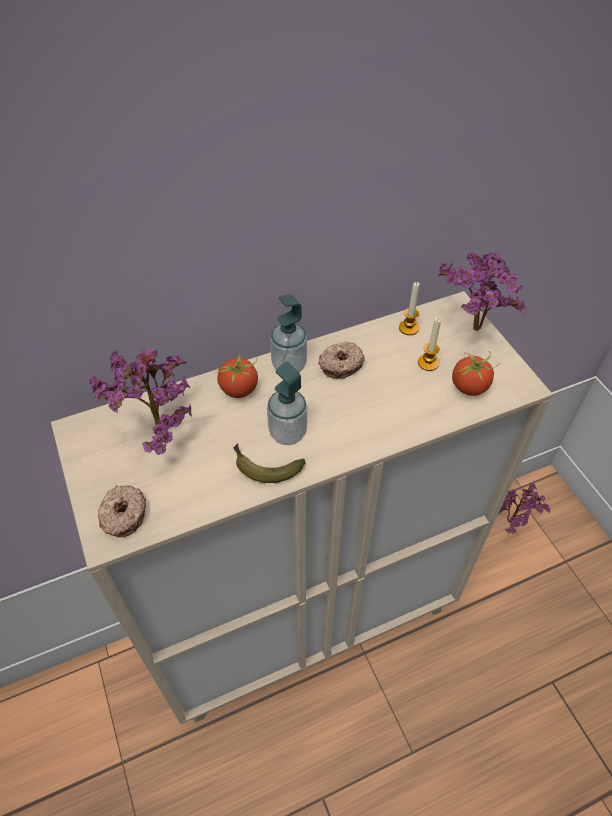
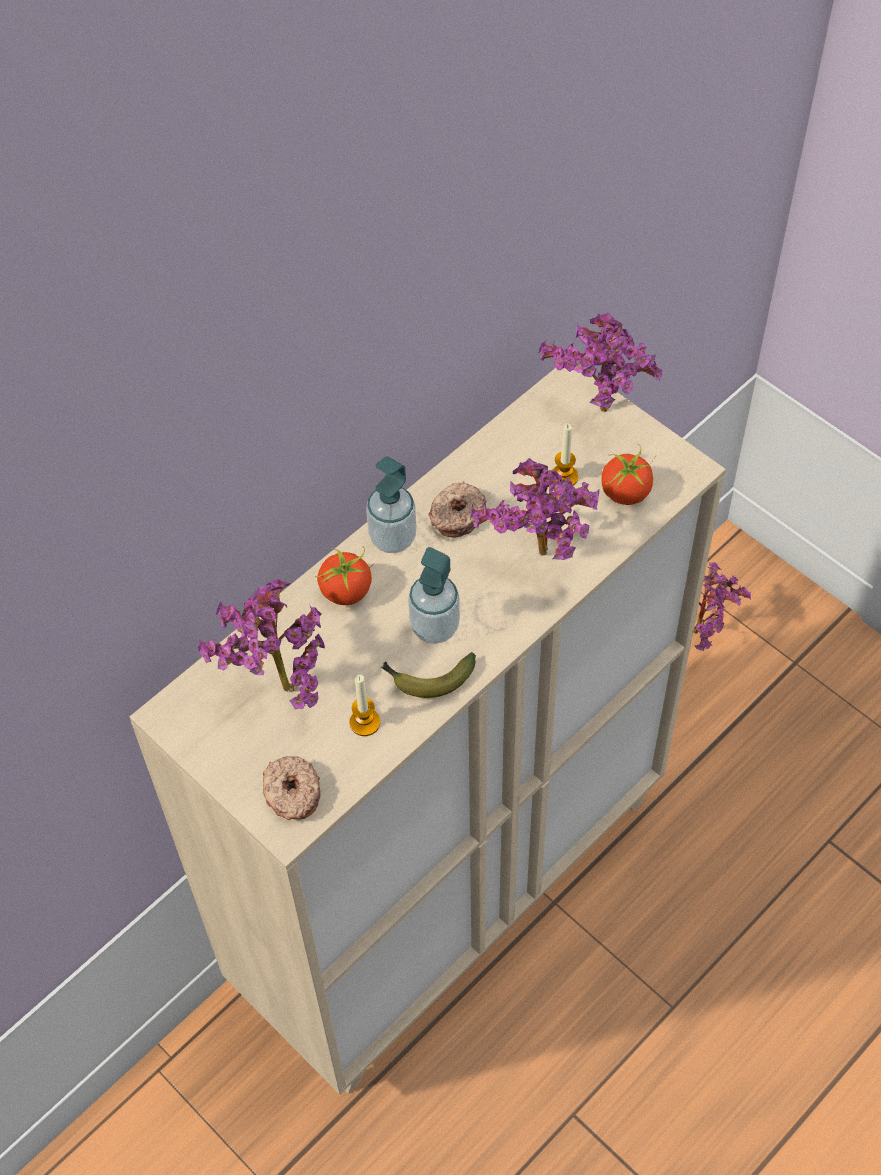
camera: 20 degrees left, 5 degrees up
candle [399,282,419,335] -> candle moved to [349,675,380,736]
none -> potted plant [470,458,599,560]

